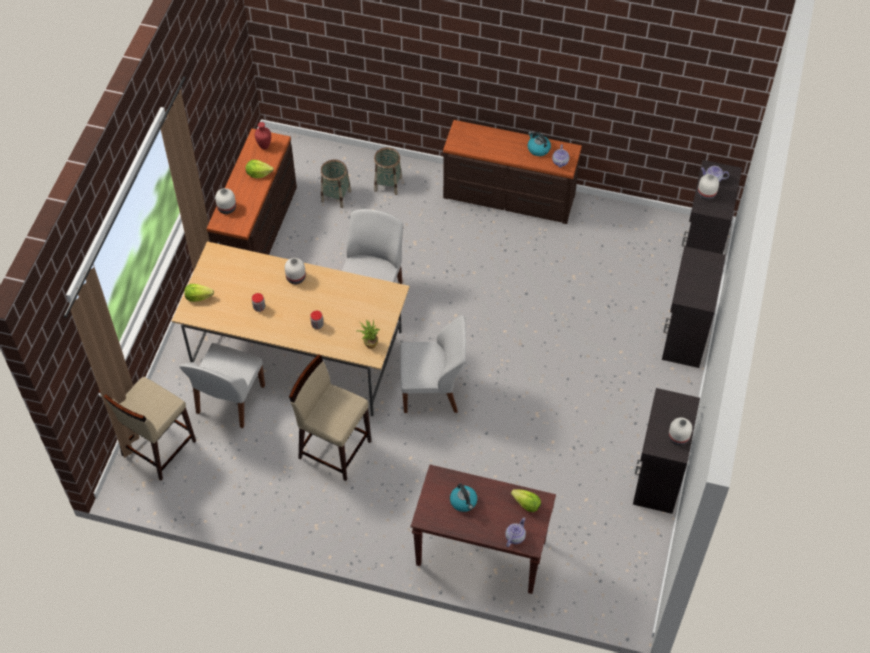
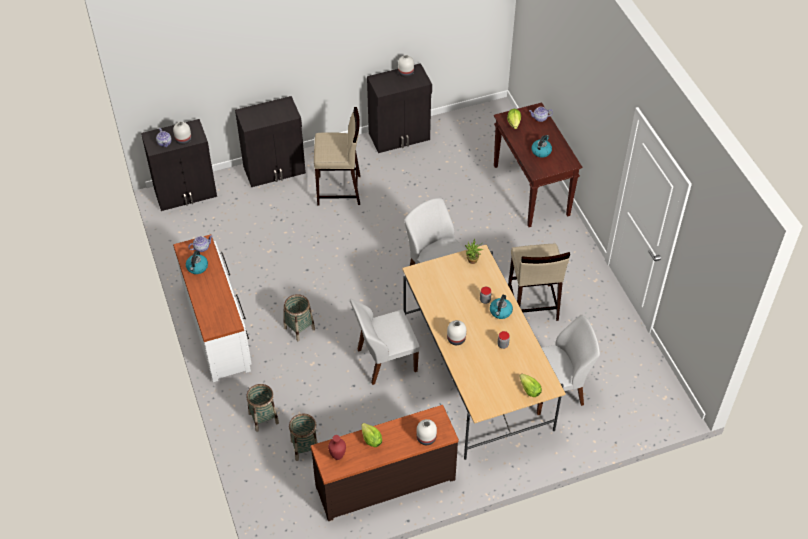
camera: 125 degrees left, 5 degrees down
beige stool [98,377,196,481] -> beige stool moved to [314,107,361,206]
brown dresser [443,120,582,224] -> white dresser [173,234,252,382]
none -> basket [284,294,315,341]
none -> kettle [490,295,513,319]

